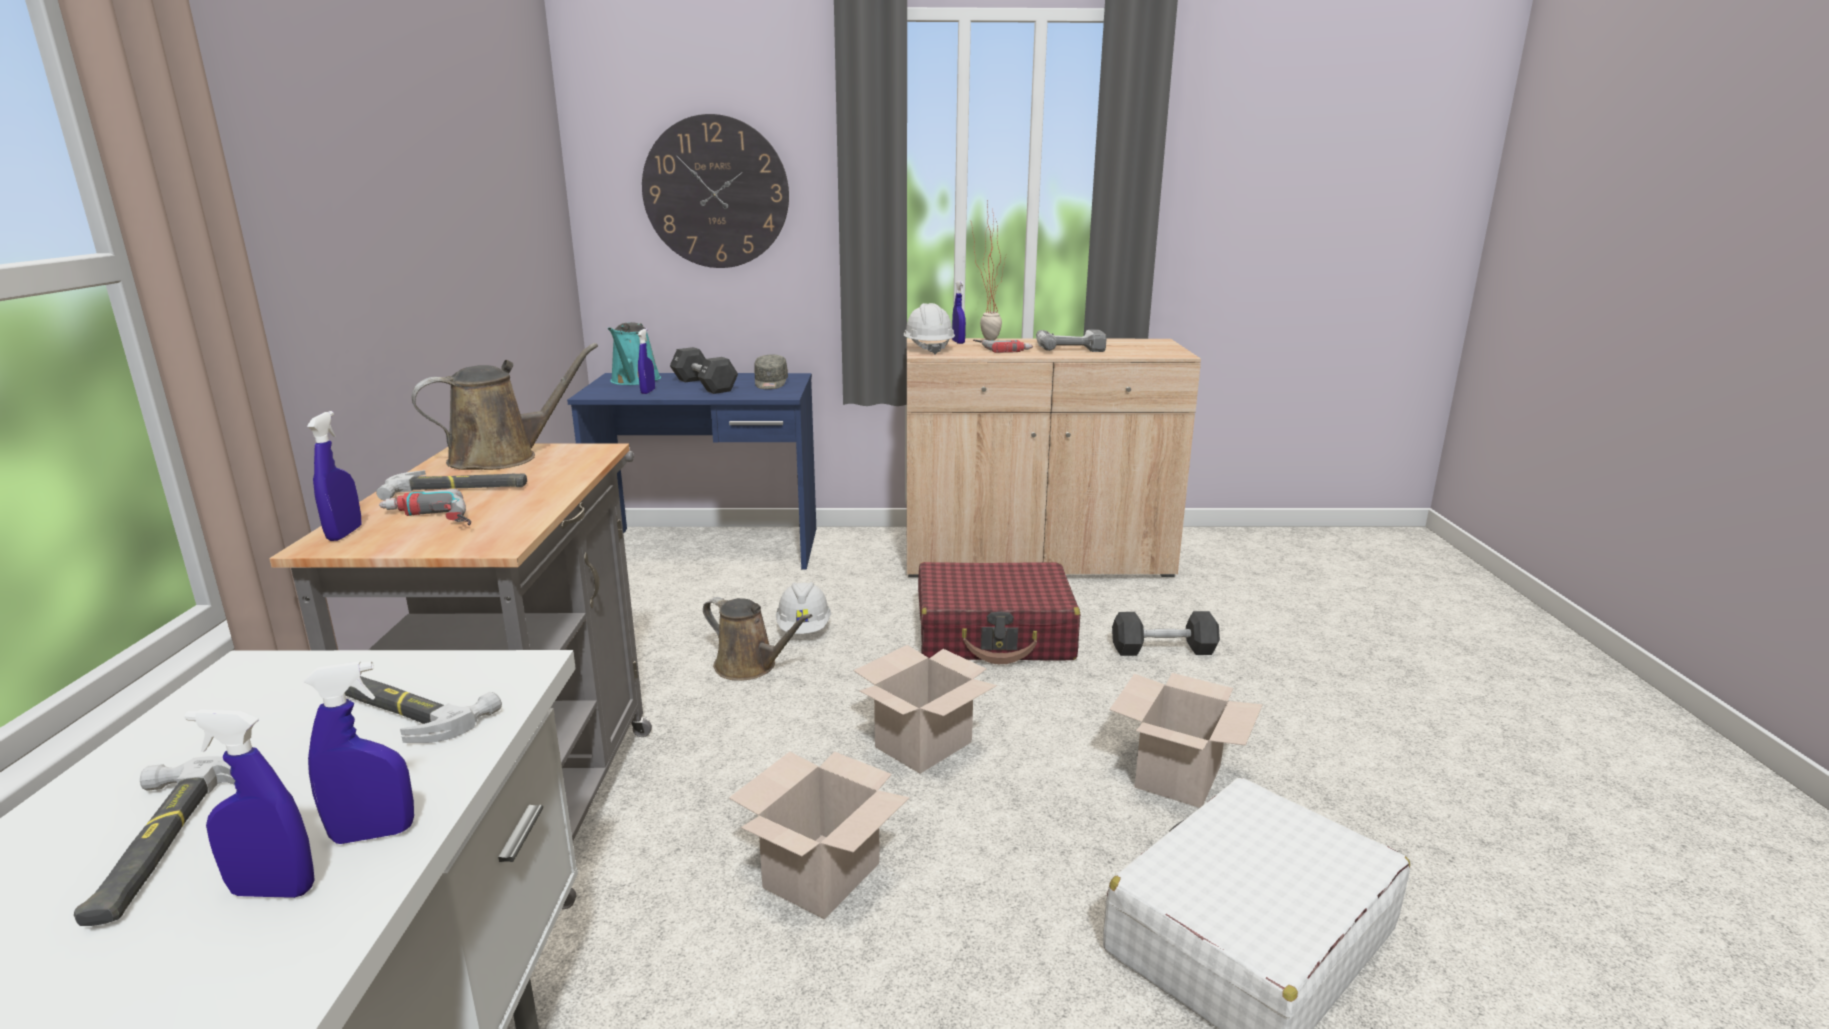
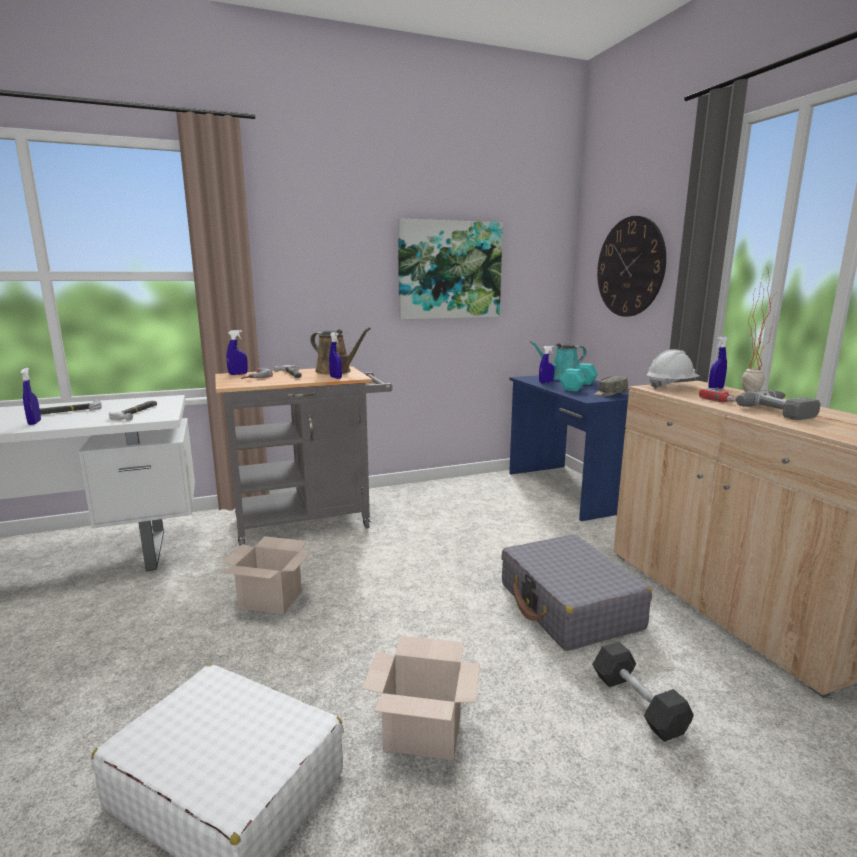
camera: 70 degrees right, 5 degrees down
blue spray bottle [304,661,414,844] -> blue spray bottle moved to [329,332,342,379]
black dumbbell [670,347,738,394] -> turquoise dumbbell [560,363,598,392]
brown watering can [703,597,813,681] -> none
white hard hat [776,582,831,634] -> none
cardboard box [853,645,997,774] -> none
red suitcase [918,562,1080,664] -> grey suitcase [501,534,652,651]
none -> picture [398,219,503,319]

